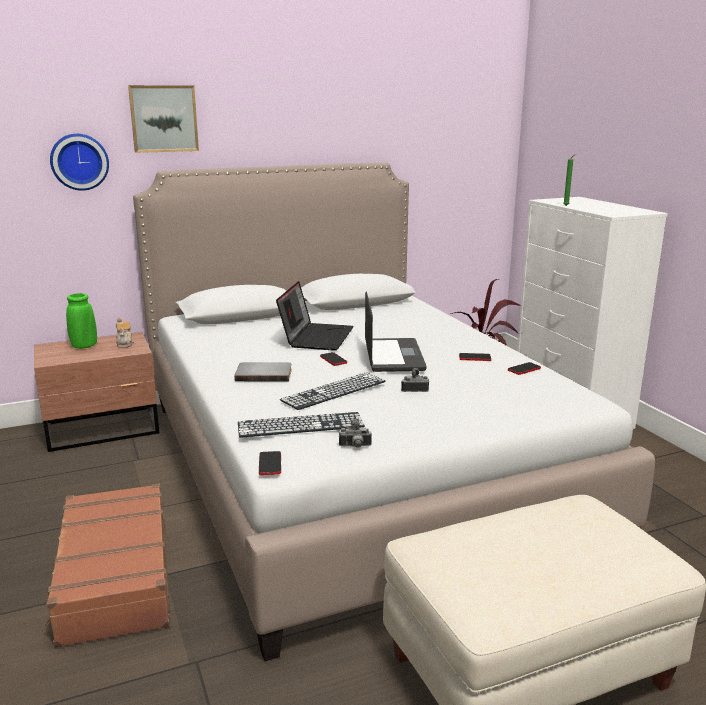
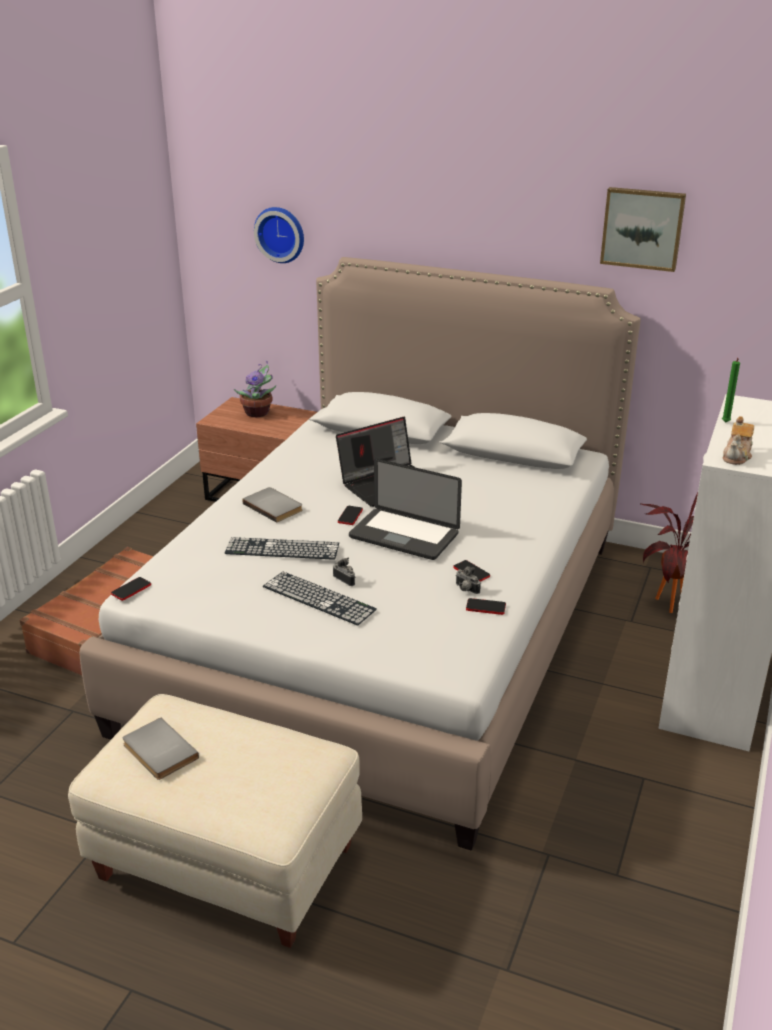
camera: 45 degrees right, 10 degrees up
green vase [66,293,97,349] -> potted plant [234,360,276,417]
teapot [116,318,134,348] -> teapot moved to [723,416,754,465]
picture [128,85,199,153] -> picture moved to [600,187,686,272]
keyboard [238,412,365,438] -> keyboard moved to [263,572,377,625]
camera [339,419,372,448] -> camera moved to [456,566,481,594]
laptop [365,291,426,372] -> laptop turned 75 degrees clockwise [349,459,462,560]
none -> grey book [123,718,199,780]

